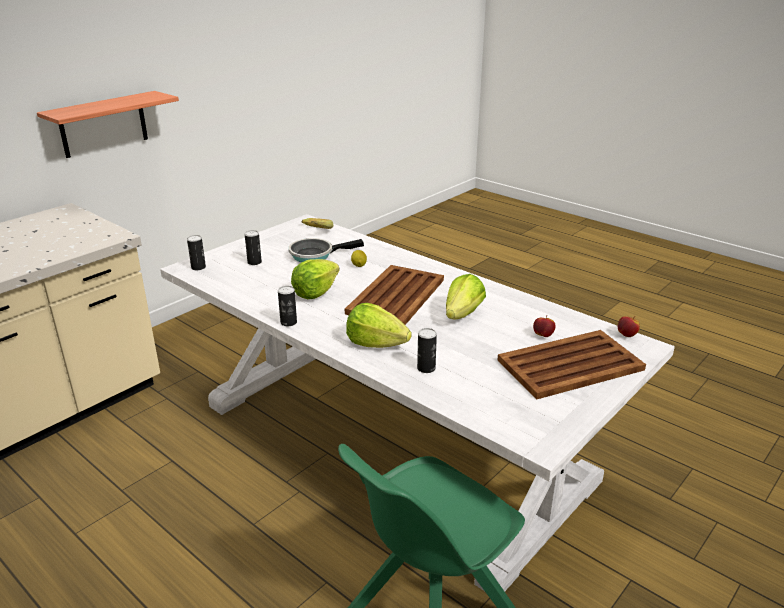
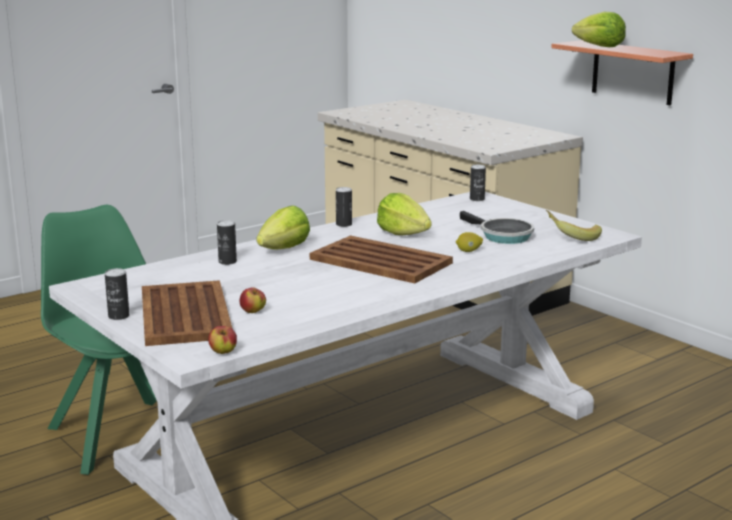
camera: 100 degrees right, 10 degrees down
can [245,230,262,265] -> can moved to [105,268,129,320]
frying pan [288,238,364,262] -> frying pan turned 150 degrees clockwise [460,211,534,244]
lettuce [446,274,486,320] -> lettuce moved to [572,12,626,47]

